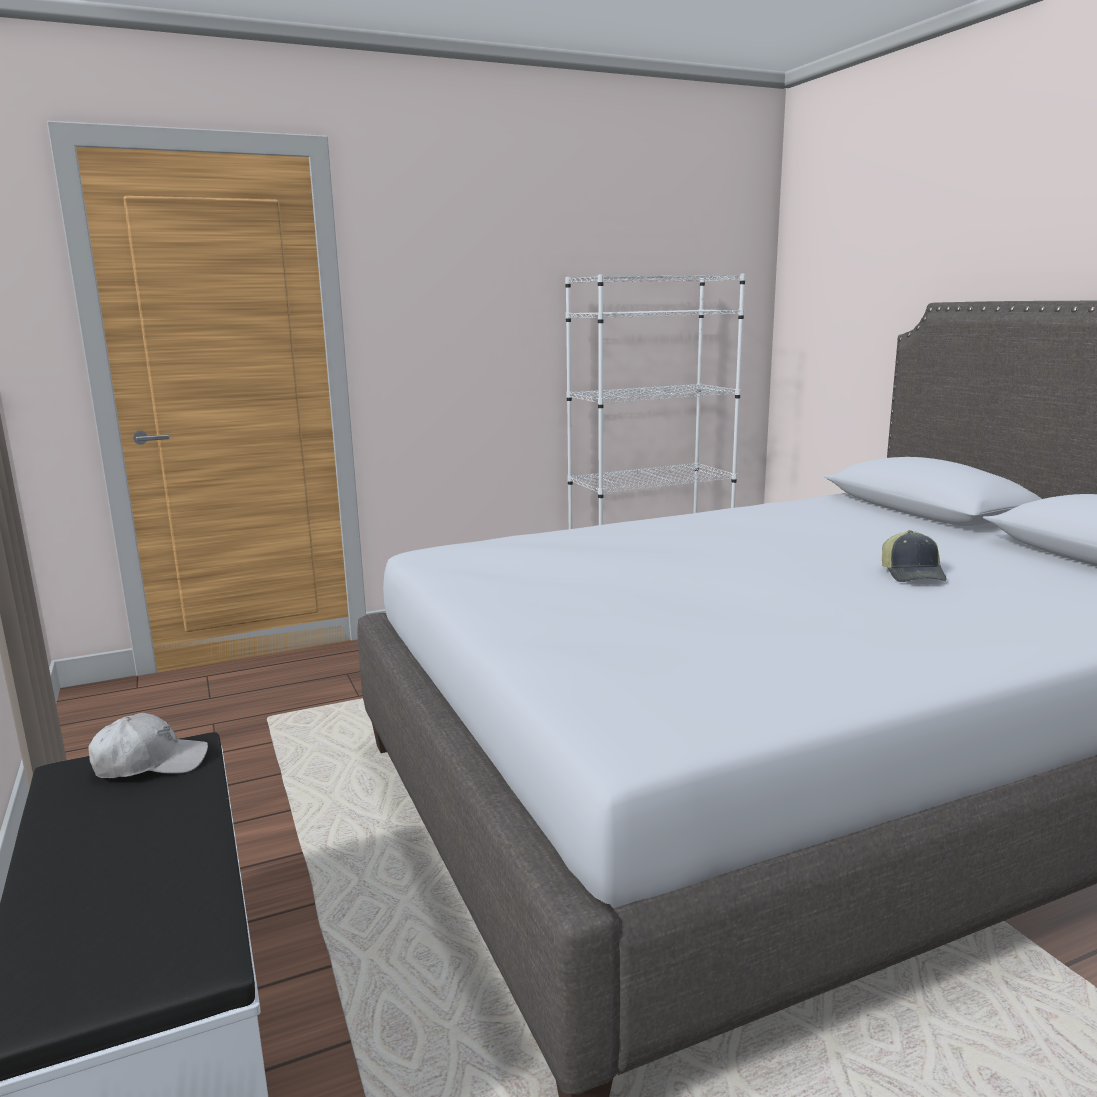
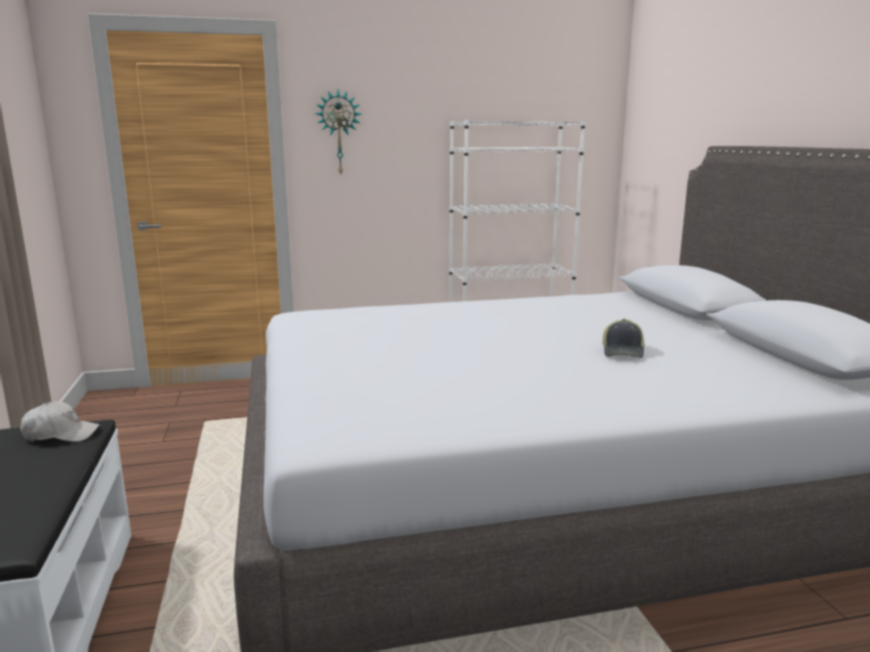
camera: 10 degrees right, 0 degrees up
none -> wall clock [315,90,361,174]

